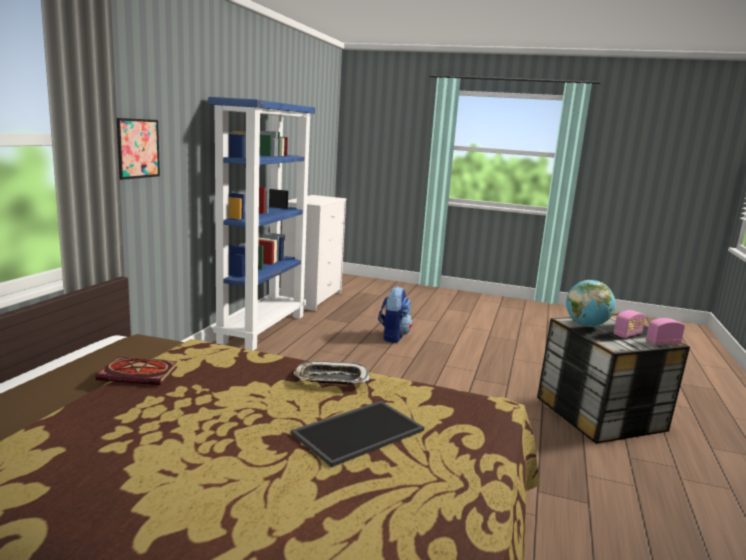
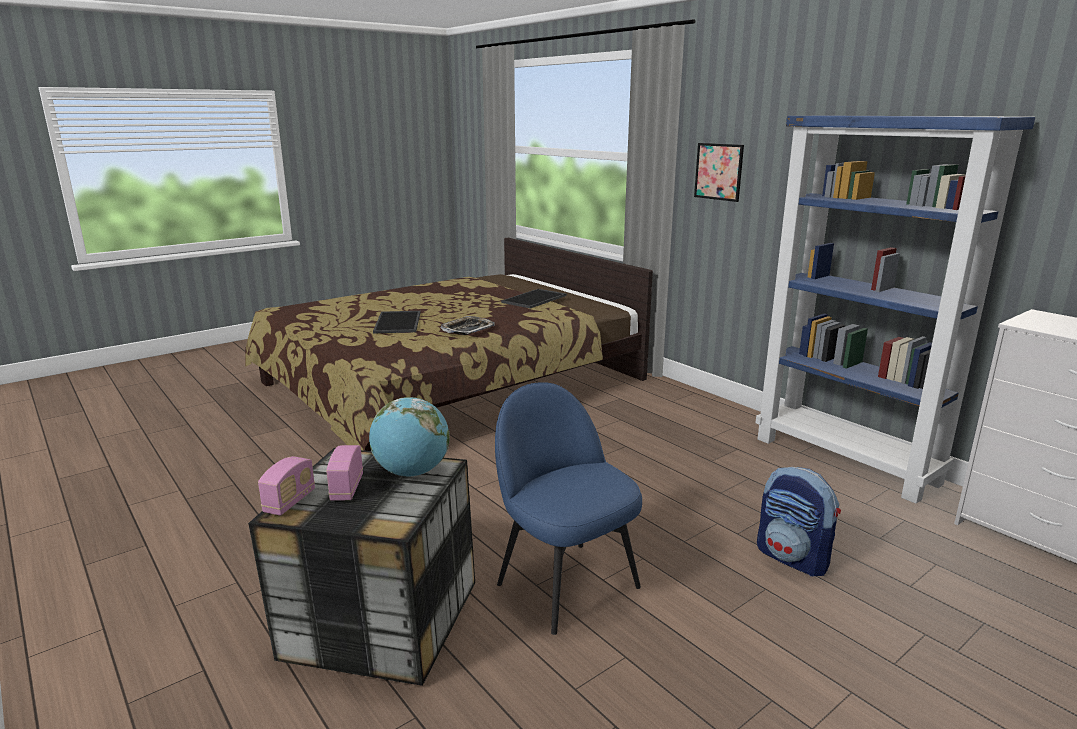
camera: 125 degrees right, 5 degrees up
book [95,357,177,385] -> tray [501,289,567,309]
none -> blue chair [495,382,642,635]

